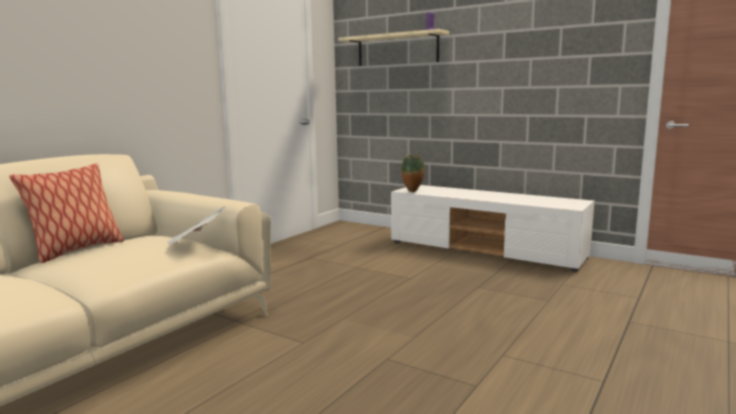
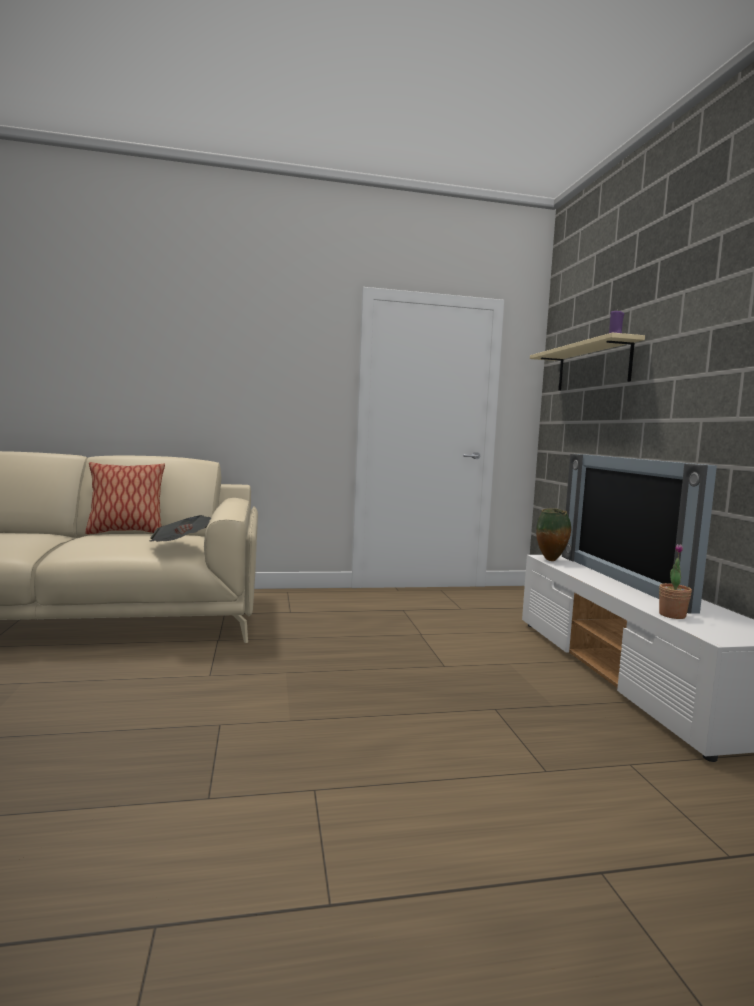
camera: 45 degrees right, 5 degrees down
none -> television [562,454,717,614]
none -> potted plant [659,544,692,619]

